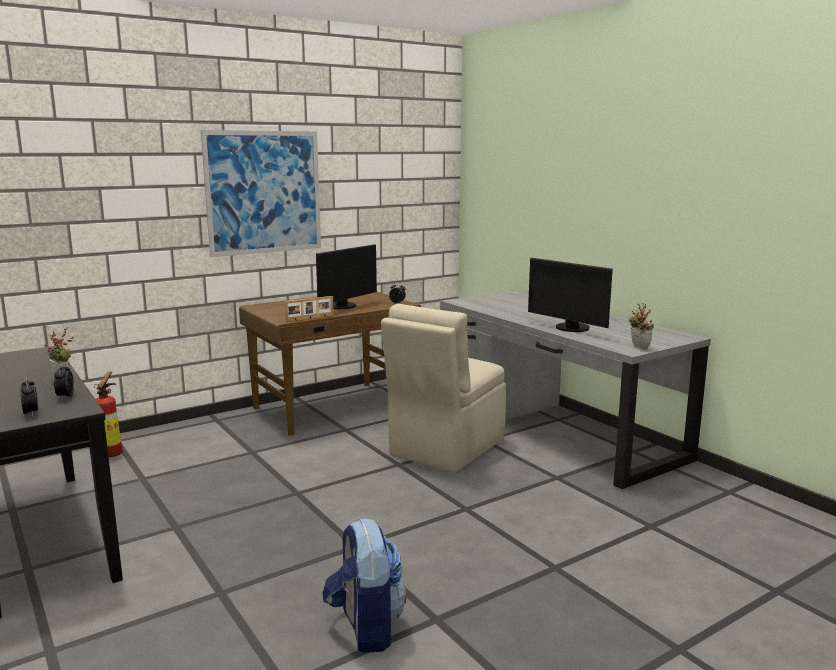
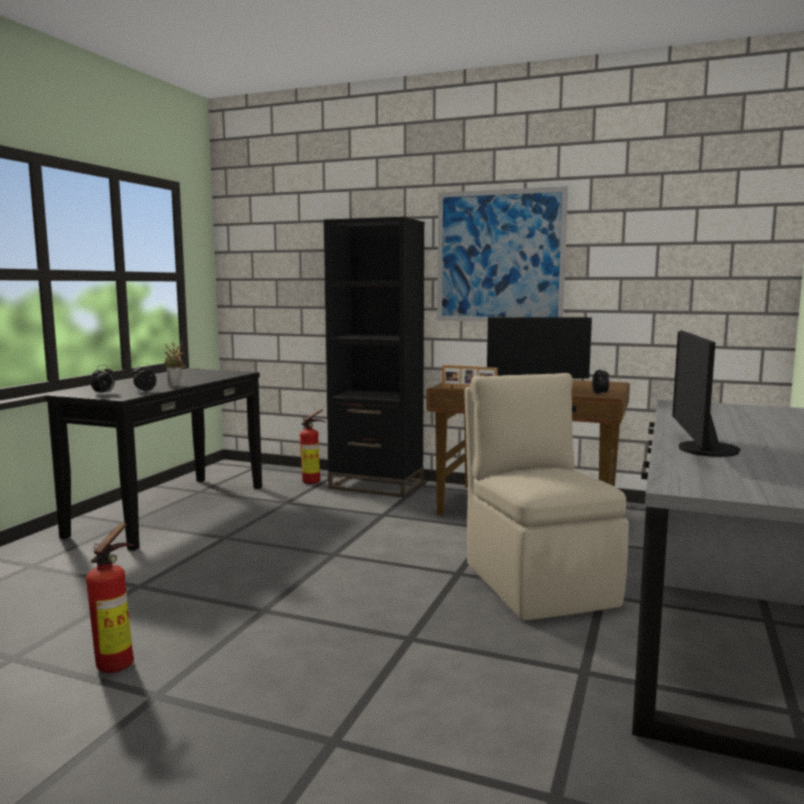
camera: 55 degrees right, 5 degrees down
backpack [322,519,406,652] -> fire extinguisher [86,523,134,673]
beige chair [381,304,506,473] -> beige chair turned 75 degrees clockwise [465,373,629,621]
potted plant [629,304,654,349] -> none
none -> black bookcase [324,217,425,497]

